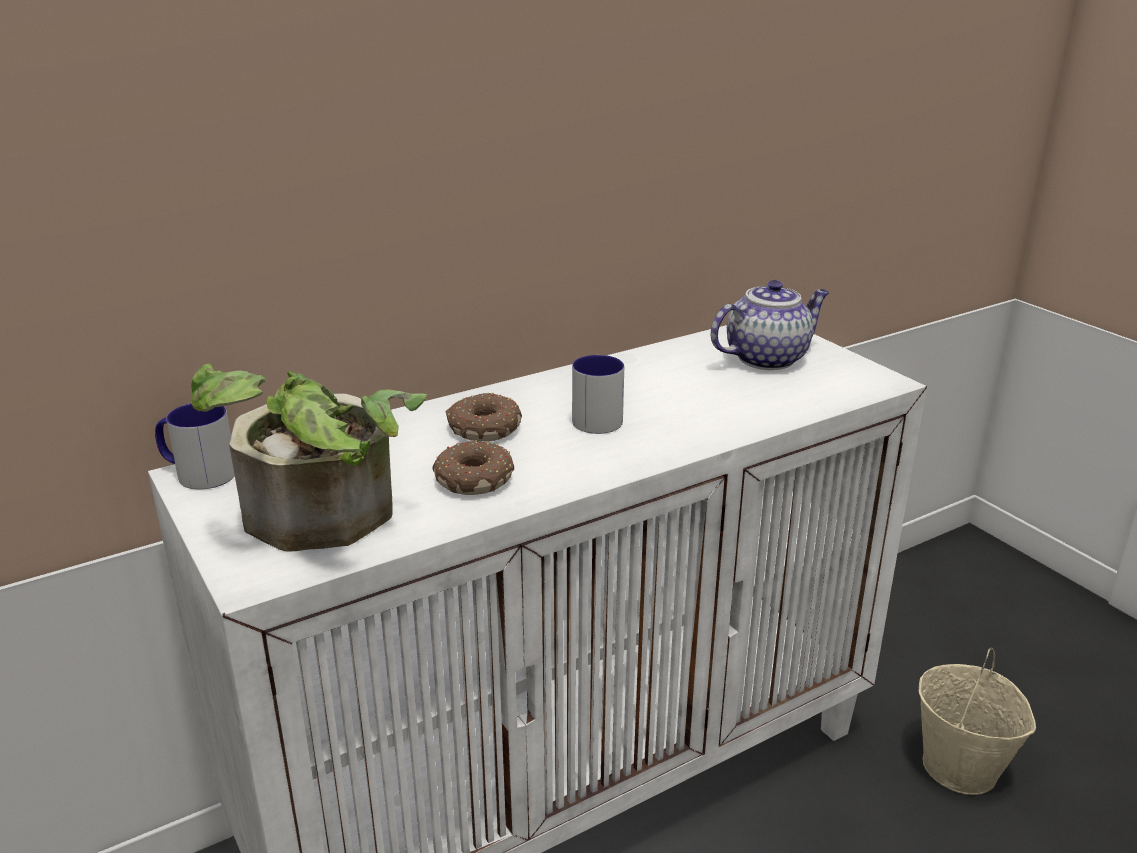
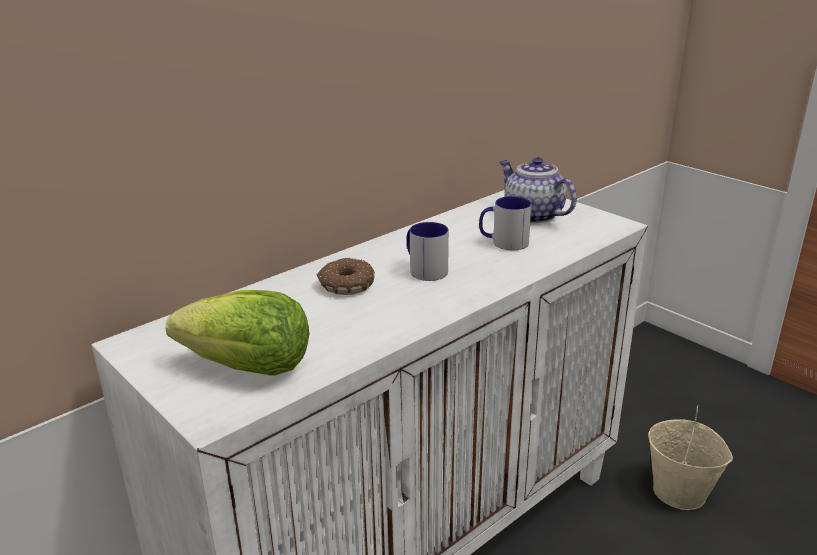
camera: 10 degrees left, 0 degrees up
mug [155,403,235,490] -> mug moved to [479,196,532,250]
potted plant [190,363,427,552] -> lettuce [165,290,309,376]
donut [432,440,514,495] -> none
teapot [711,280,830,370] -> teapot turned 90 degrees counterclockwise [500,157,577,223]

